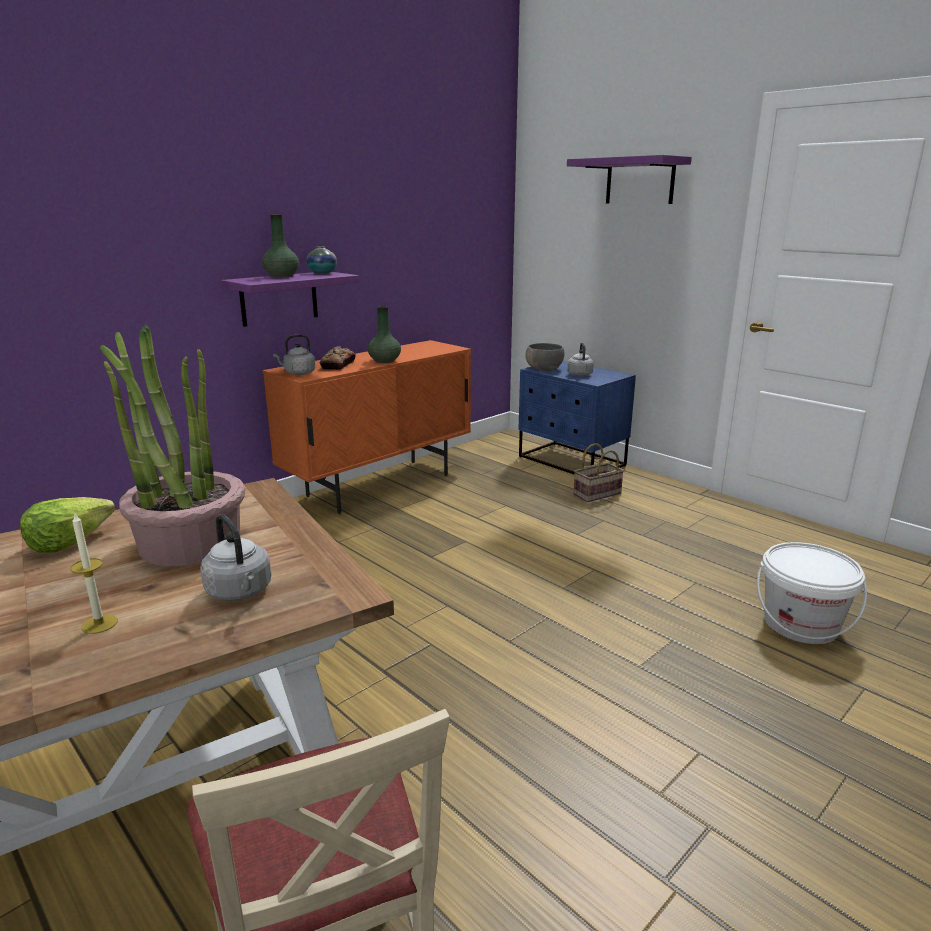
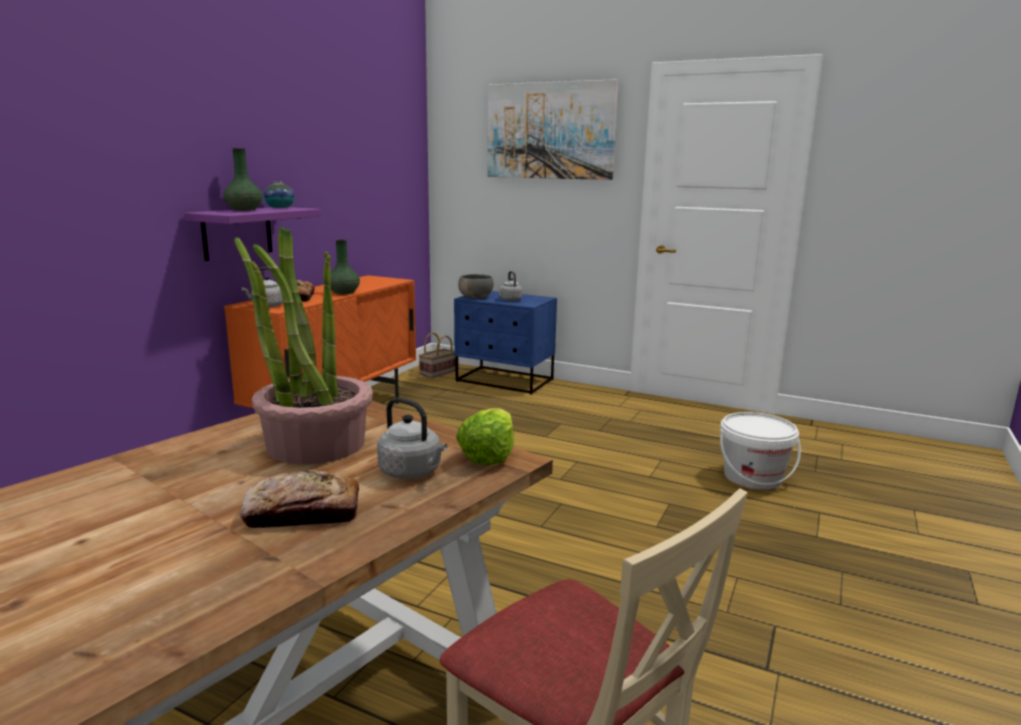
camera: 20 degrees left, 5 degrees down
lettuce [20,497,115,553] -> lettuce moved to [456,408,514,465]
candle [70,512,118,634] -> bread [240,470,359,528]
purple shelf [567,155,692,204] -> picture [488,79,618,180]
basket [573,443,624,502] -> basket moved to [419,332,456,378]

